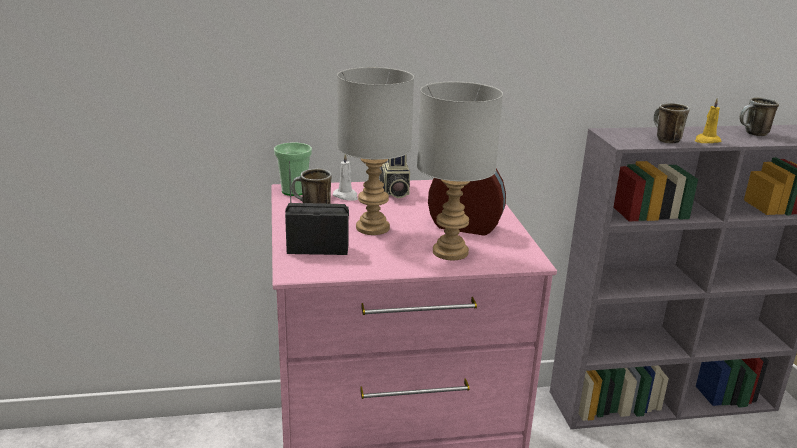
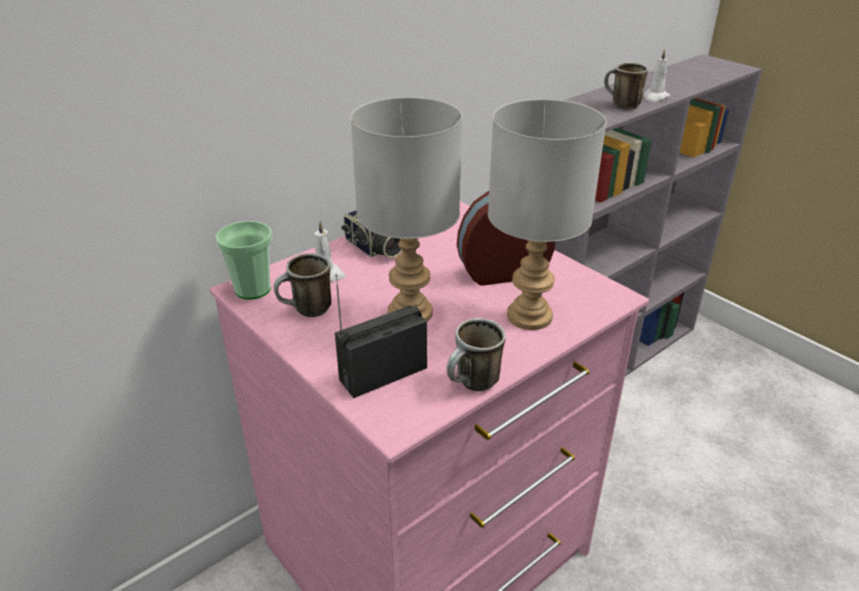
camera: 30 degrees left, 10 degrees up
yellow candle [695,99,721,143] -> white candle [643,49,670,101]
mug [740,97,779,136] -> mug moved to [446,318,506,391]

